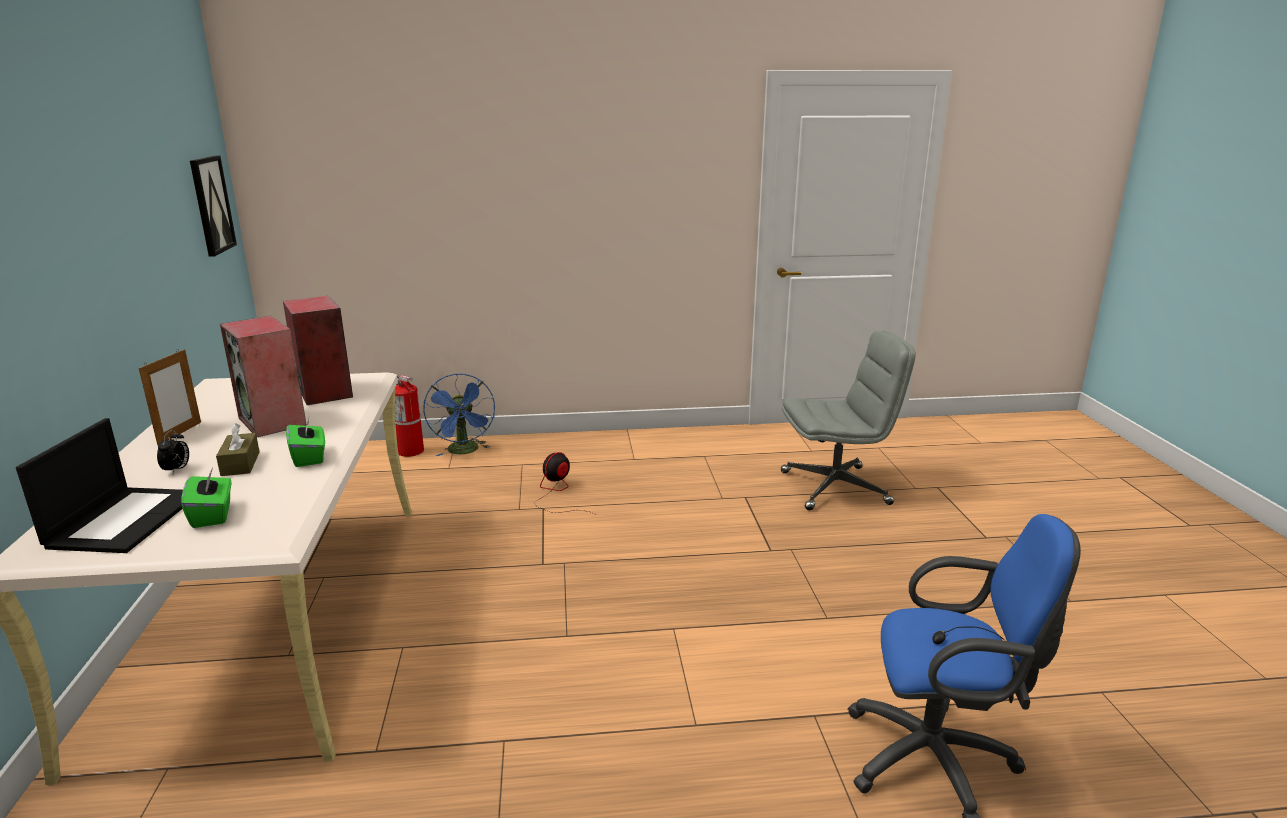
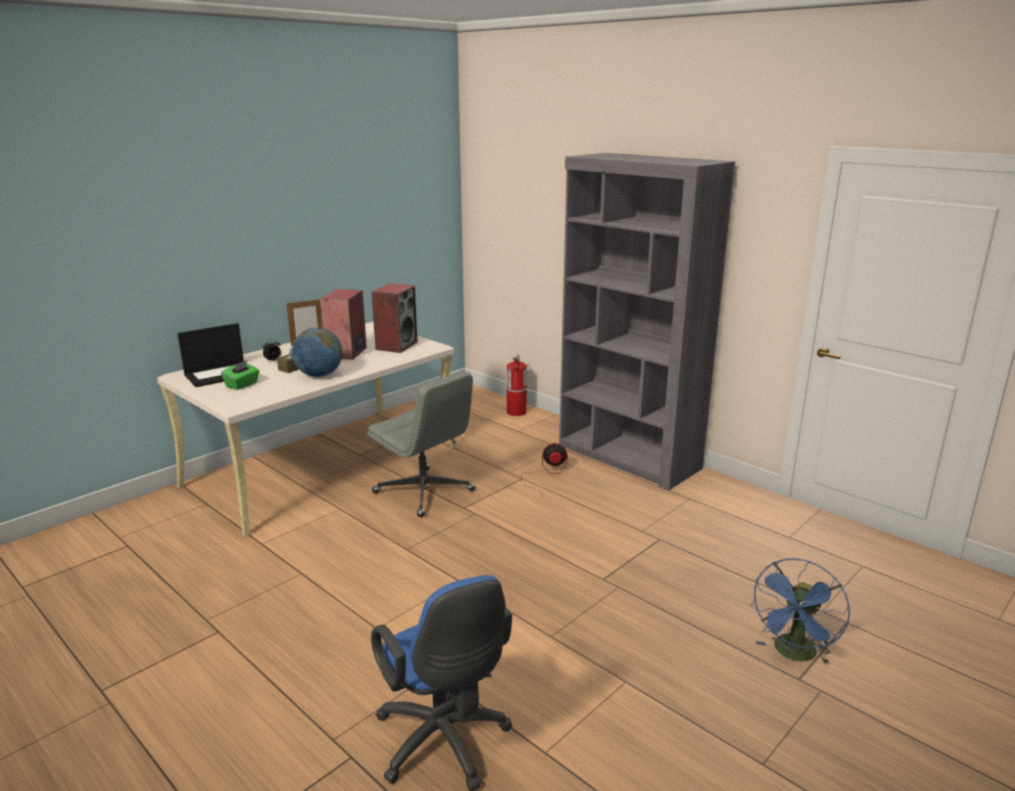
camera: 50 degrees right, 0 degrees up
picture [190,156,237,257] -> none
green tissue box [286,415,325,467] -> globe [292,327,343,377]
blue fan [423,373,495,456] -> blue fan moved to [750,558,850,665]
grey office chair [781,331,916,510] -> grey office chair moved to [367,371,475,517]
none -> grey bookcase [559,153,735,490]

